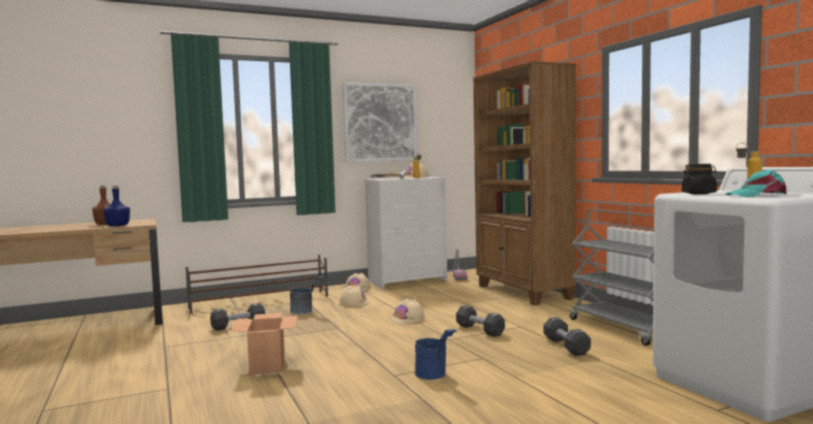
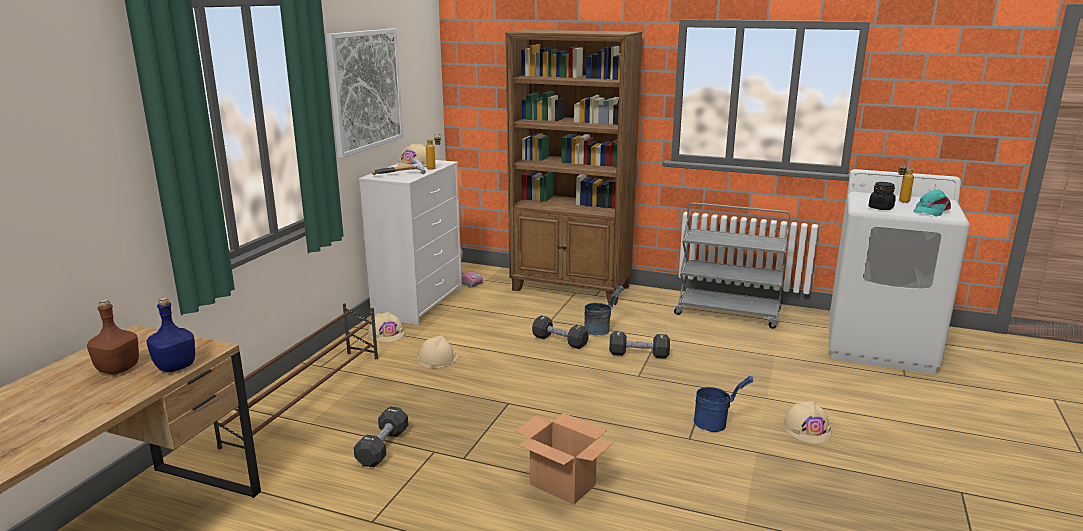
camera: 45 degrees left, 15 degrees up
grey bucket [290,276,324,314] -> grey bucket moved to [584,286,624,335]
beige hard hat [391,298,425,324] -> beige hard hat moved to [783,401,832,444]
black dumbbell [544,317,591,356] -> black dumbbell moved to [532,315,589,349]

